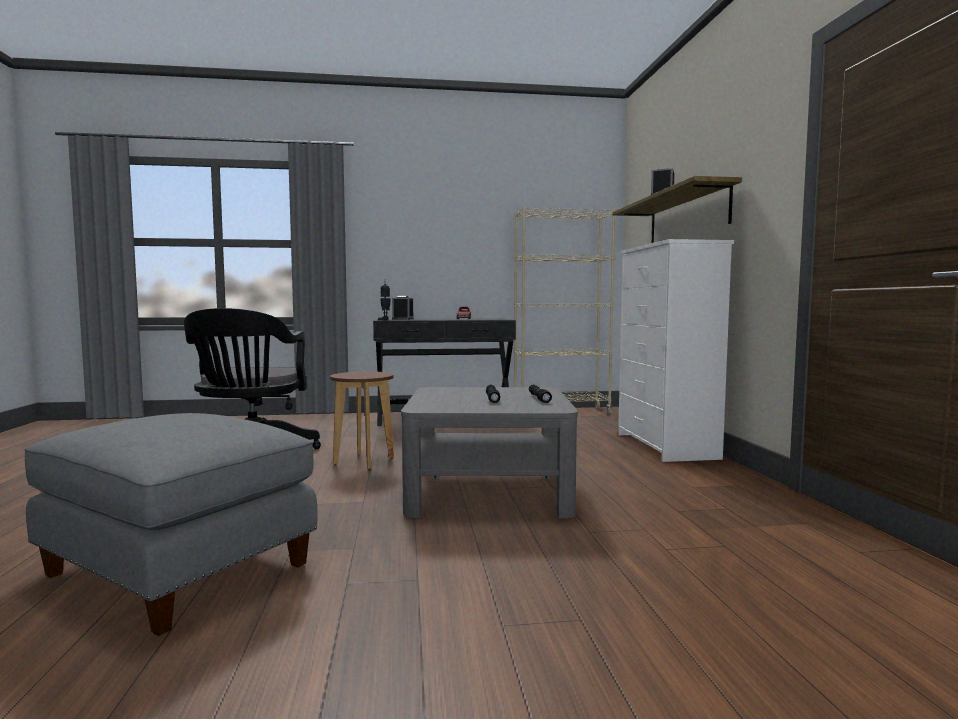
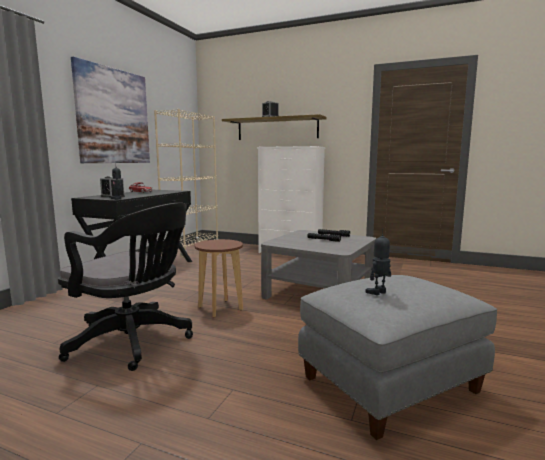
camera: 60 degrees left, 5 degrees up
none -> picture [71,57,150,163]
none -> toy robot [365,228,391,295]

